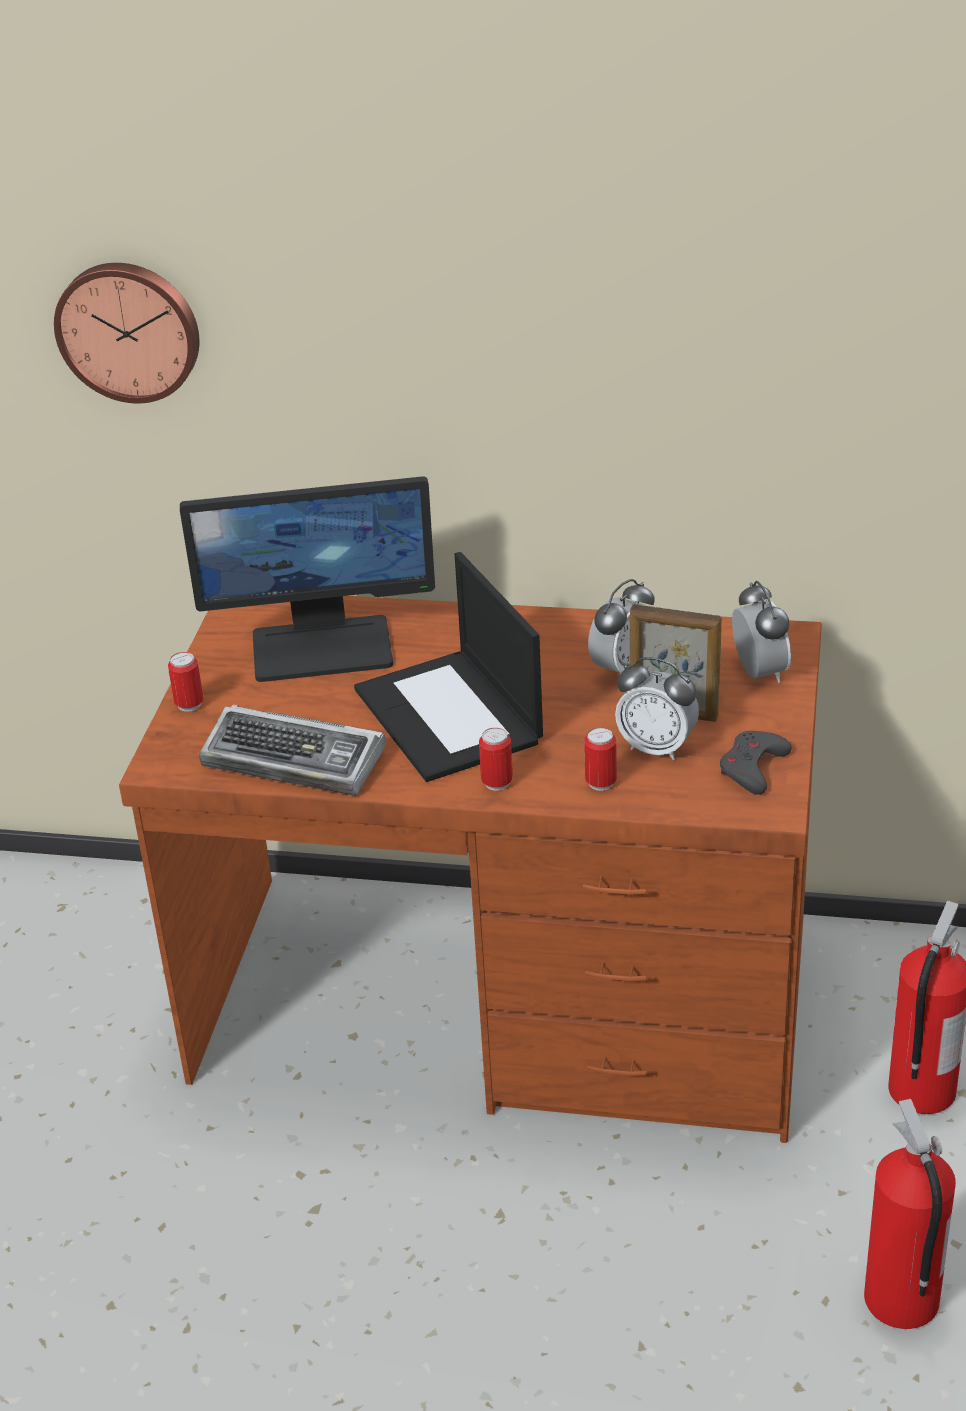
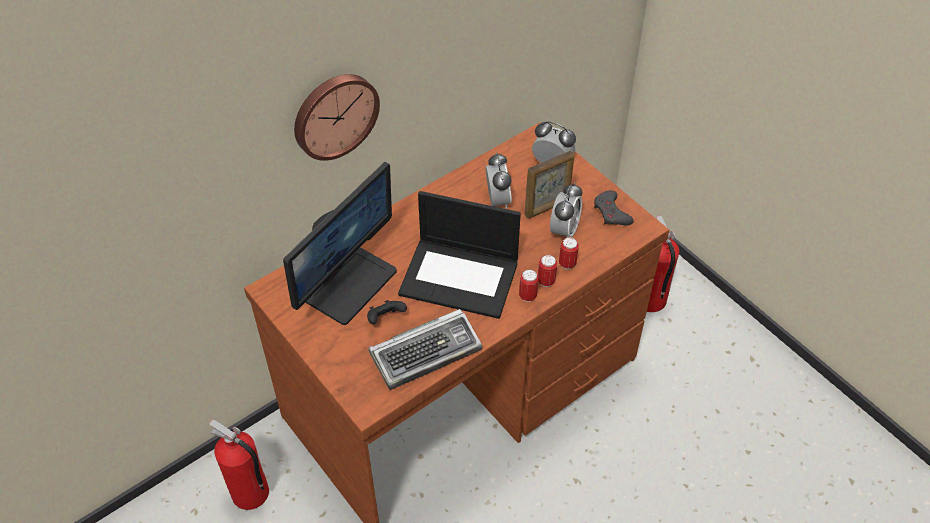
camera: 50 degrees left, 15 degrees up
wall clock [54,263,199,404] -> wall clock moved to [294,74,380,161]
can [168,652,204,712] -> can moved to [538,255,557,287]
alarm clock [615,657,699,760] -> alarm clock turned 45 degrees counterclockwise [550,183,583,238]
fire extinguisher [864,1099,956,1329] -> fire extinguisher moved to [209,419,269,510]
none -> black game controller [367,300,407,324]

